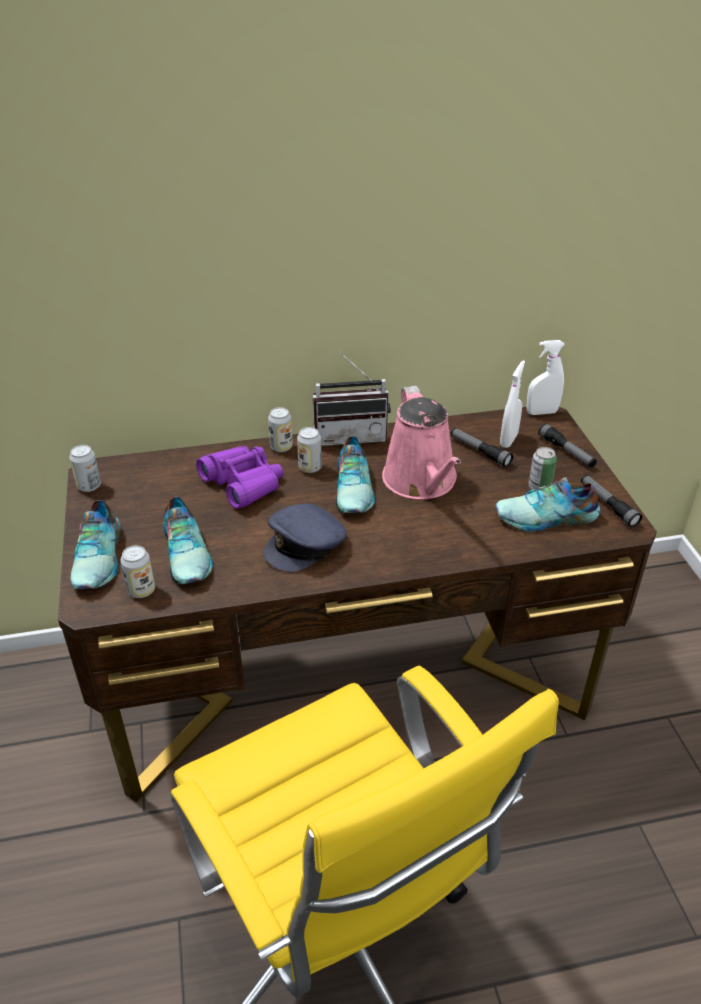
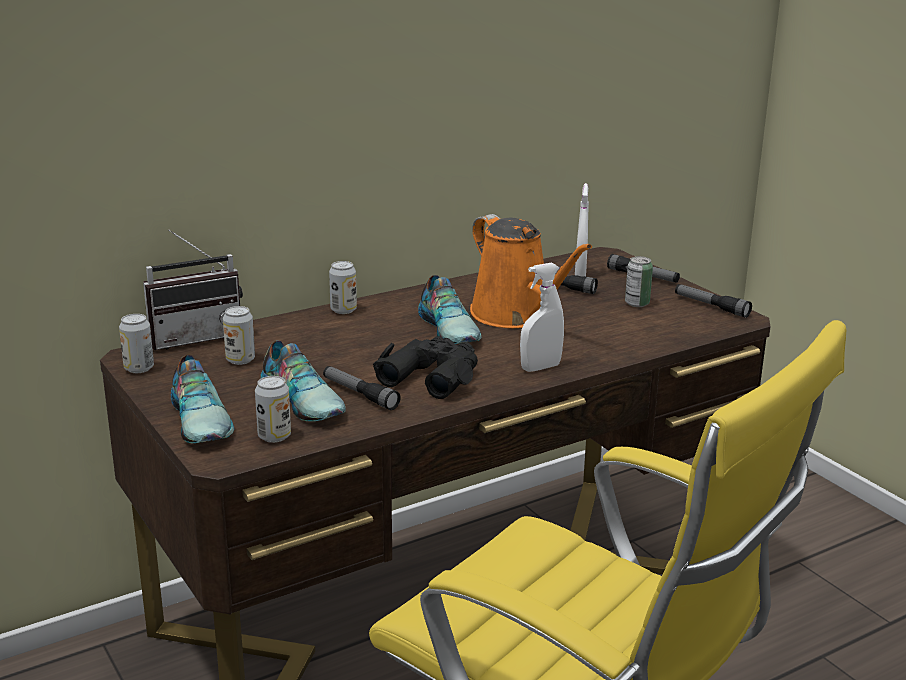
camera: 20 degrees left, 15 degrees down
purple binoculars [196,446,283,509] -> none
grey cap [264,503,347,572] -> black binoculars [373,336,478,399]
can [297,427,322,473] -> can moved to [223,306,255,365]
radio [313,351,391,446] -> radio moved to [143,230,243,350]
pink watering can [382,386,461,499] -> orange watering can [470,214,592,328]
shoe [495,477,600,531] -> none
white spray bottle [526,340,565,415] -> white spray bottle moved to [520,263,564,372]
none -> flashlight [323,366,401,410]

